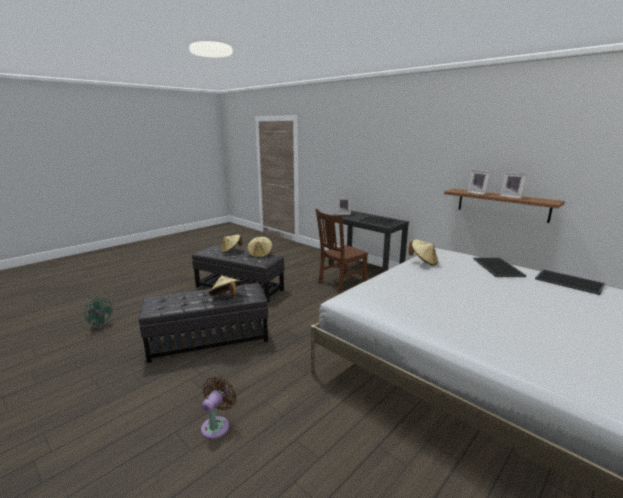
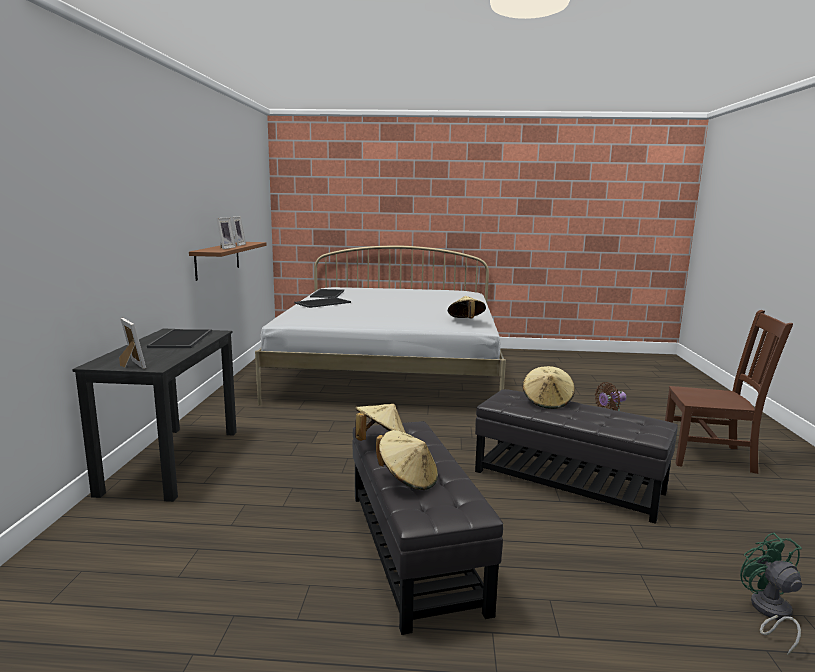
camera: 130 degrees left, 5 degrees down
brown chair [316,209,368,293] -> brown chair moved to [665,310,793,474]
beige hat [409,240,438,266] -> beige hat moved to [448,296,486,318]

